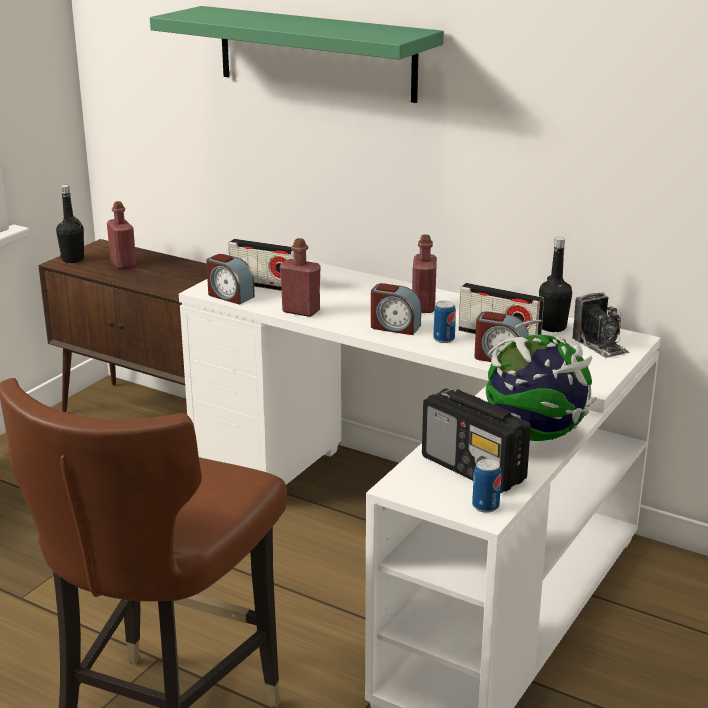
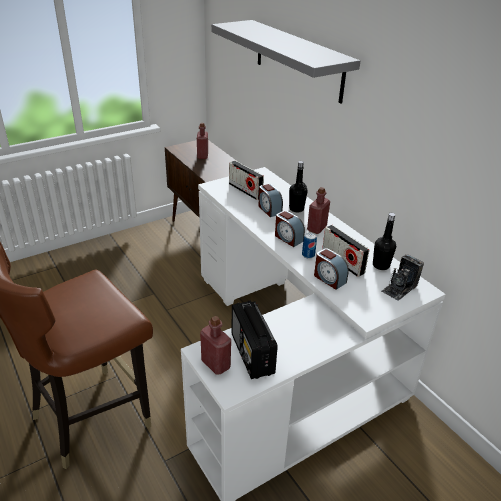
camera: 25 degrees right, 10 degrees up
black bottle [56,185,84,263] -> black bottle moved to [289,161,308,213]
green shelf [150,6,444,103] -> grey shelf [211,20,360,103]
alarm clock [206,254,255,305] -> alarm clock moved to [258,184,283,217]
red bottle [280,238,321,317] -> red bottle moved to [200,316,231,375]
can [472,458,501,513] -> none
globe [485,320,597,441] -> none
camera [572,293,630,358] -> camera turned 45 degrees clockwise [381,254,424,301]

